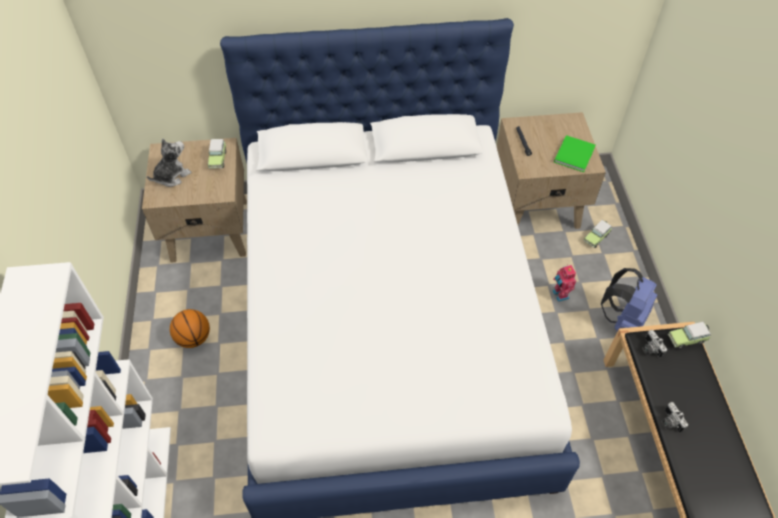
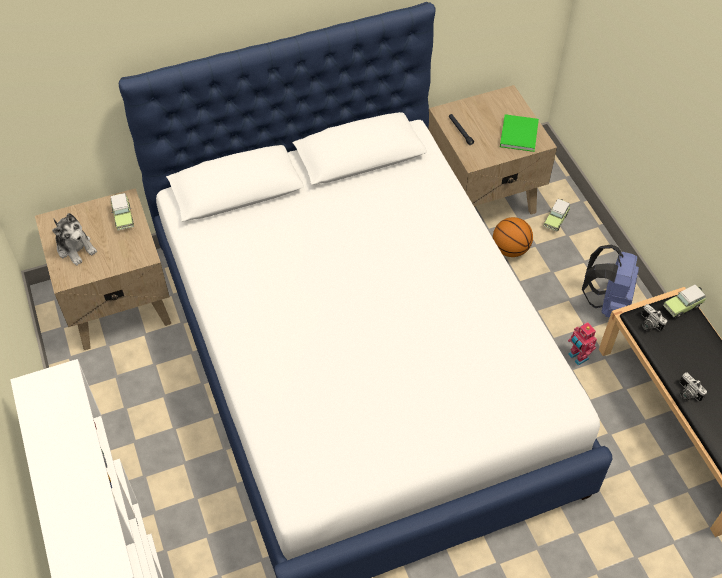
camera: 15 degrees left, 0 degrees up
plush toy [147,138,192,187] -> plush toy turned 105 degrees clockwise [52,213,97,266]
basketball [170,309,210,348] -> basketball moved to [493,217,533,257]
toy robot [553,264,576,302] -> toy robot moved to [568,322,597,366]

